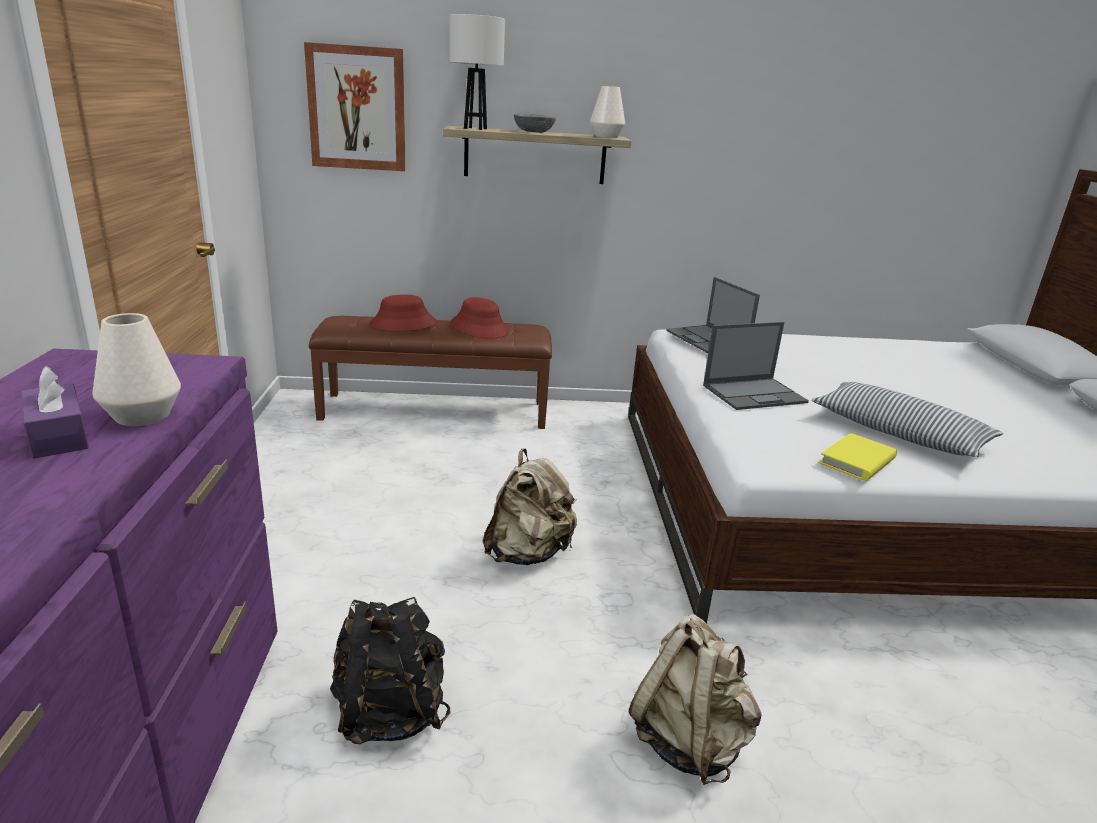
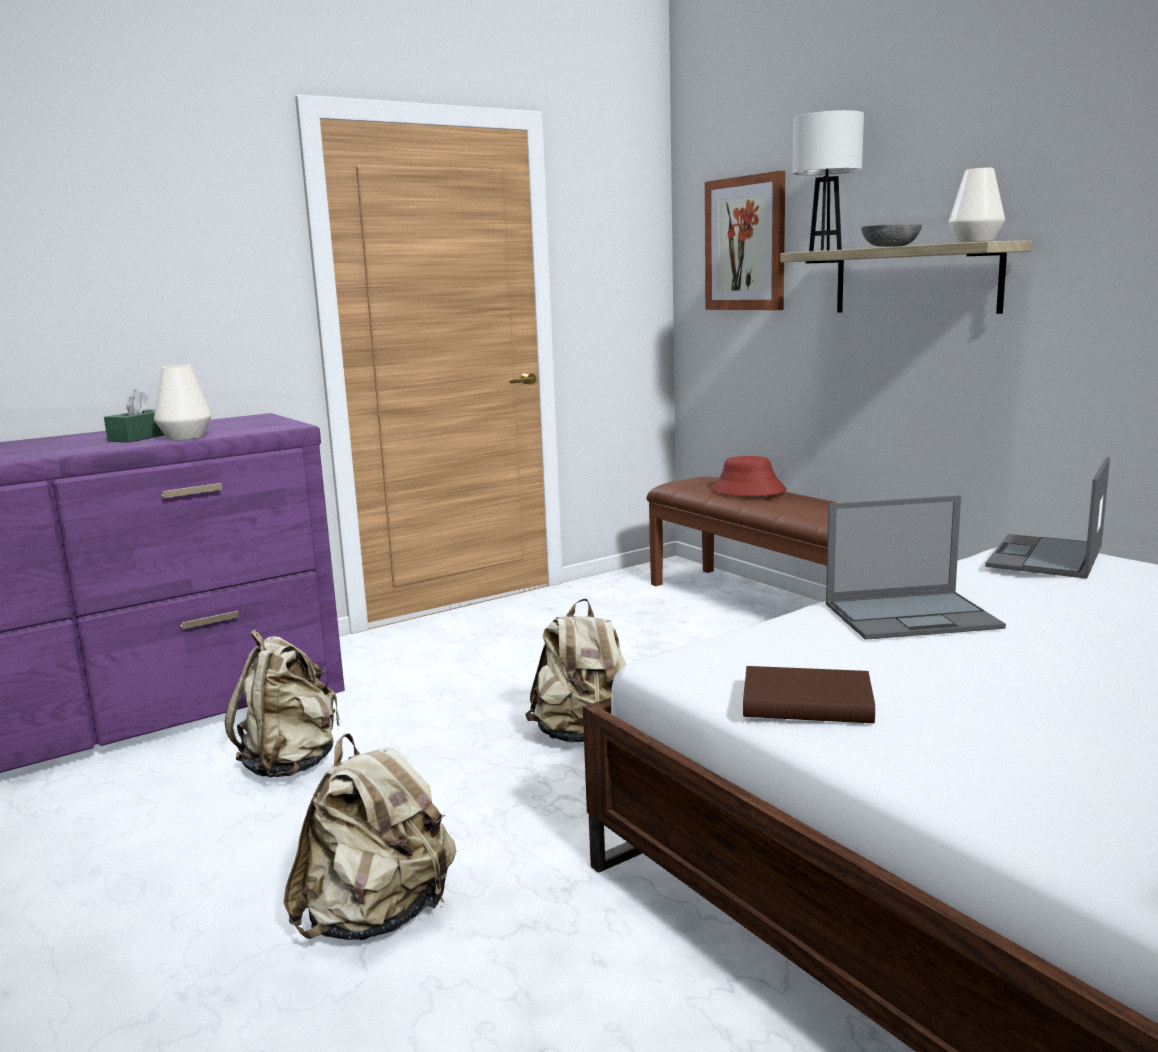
camera: 60 degrees right, 10 degrees down
purple tissue box [21,366,89,458] -> green tissue box [104,389,164,442]
black backpack [330,597,451,744] -> beige backpack [225,629,340,777]
red hat [450,297,509,338] -> none
laptop [703,322,809,410] -> laptop turned 45 degrees counterclockwise [826,495,1006,640]
pillow [812,382,1004,457] -> none
yellow book [819,433,897,481] -> brown book [743,666,875,723]

